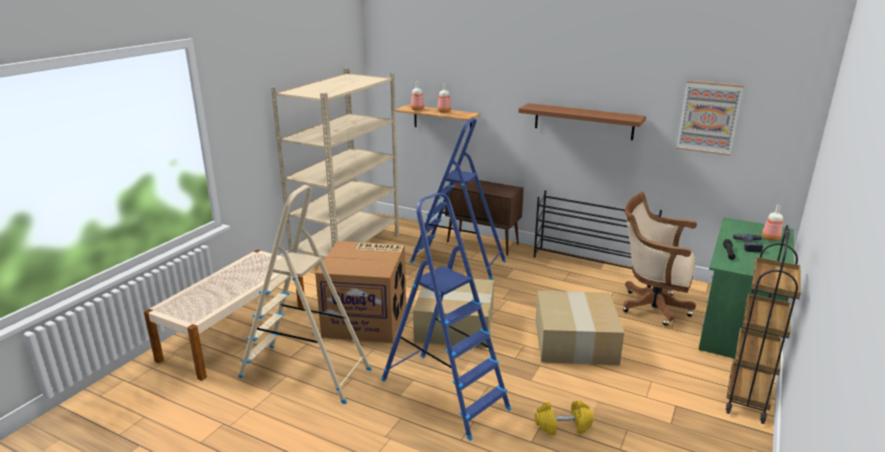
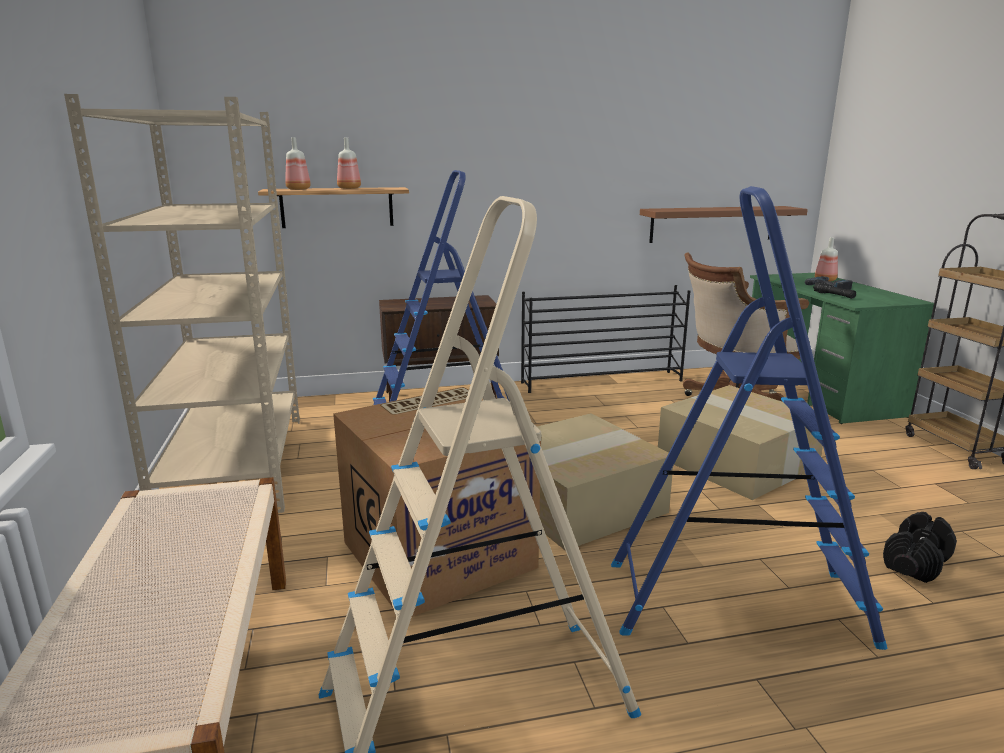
camera: 40 degrees left, 5 degrees down
brown shelf [518,103,646,140] -> brown shelf moved to [640,206,808,243]
yellow dumbbell [535,401,594,435] -> black dumbbell [883,512,957,583]
picture [676,81,744,156] -> none

